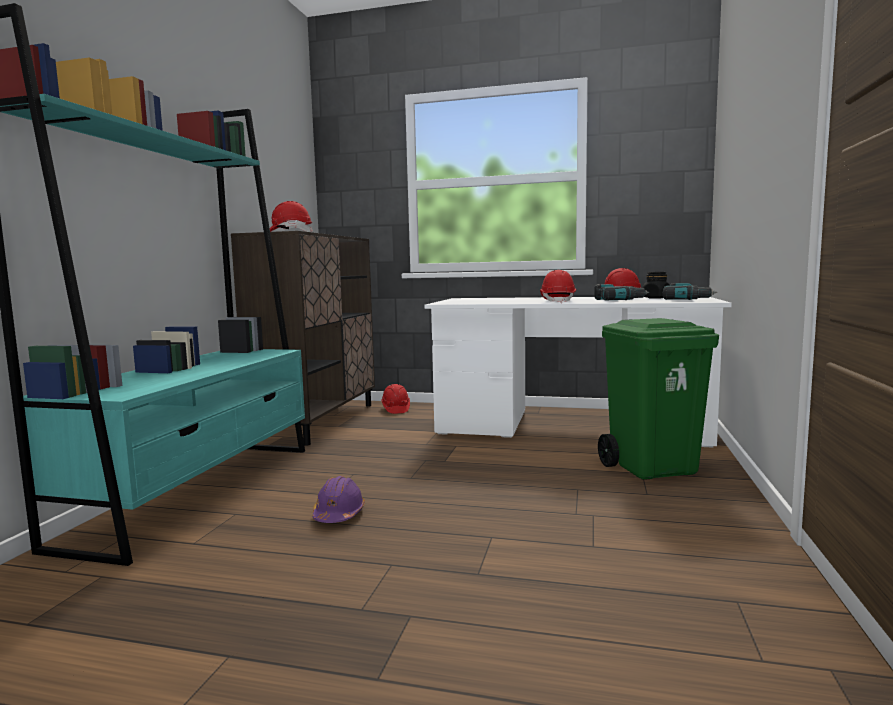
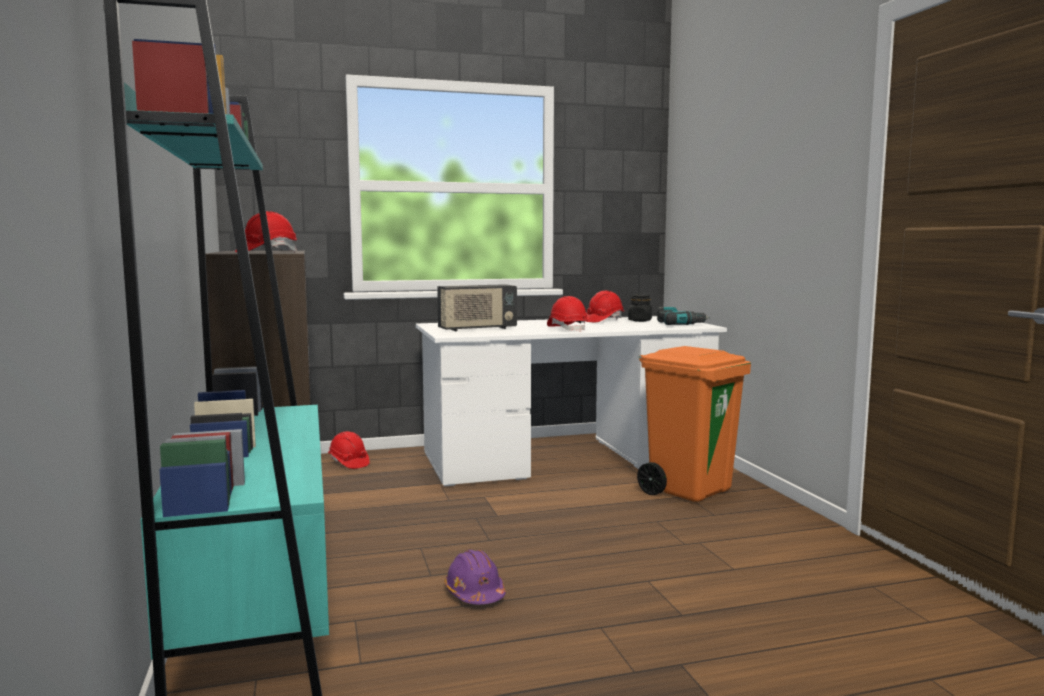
camera: 30 degrees left, 0 degrees up
power drill [594,284,649,301] -> none
green trash can [598,318,719,480] -> orange trash can [637,346,751,502]
none -> radio [437,284,517,332]

